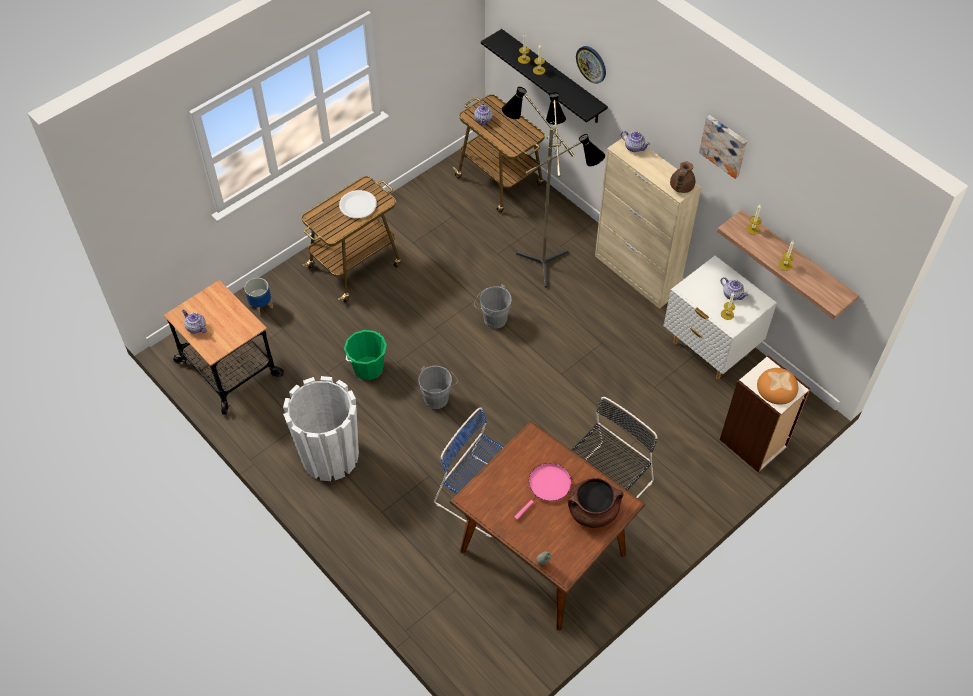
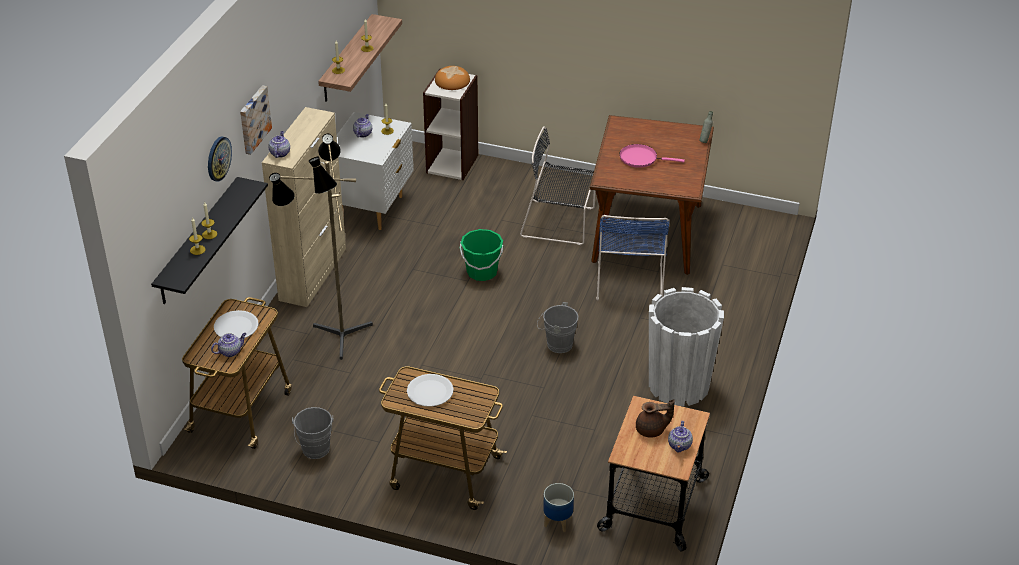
camera: 120 degrees left, 15 degrees down
green bucket [344,330,387,380] -> green bucket moved to [460,229,503,281]
grey bucket [474,284,512,329] -> grey bucket moved to [292,407,334,459]
brown cooking pot [568,478,624,528] -> none
brown teapot [670,161,695,193] -> brown teapot moved to [636,400,675,438]
picture [699,115,747,179] -> picture moved to [240,85,272,155]
none -> white plate [214,310,259,338]

